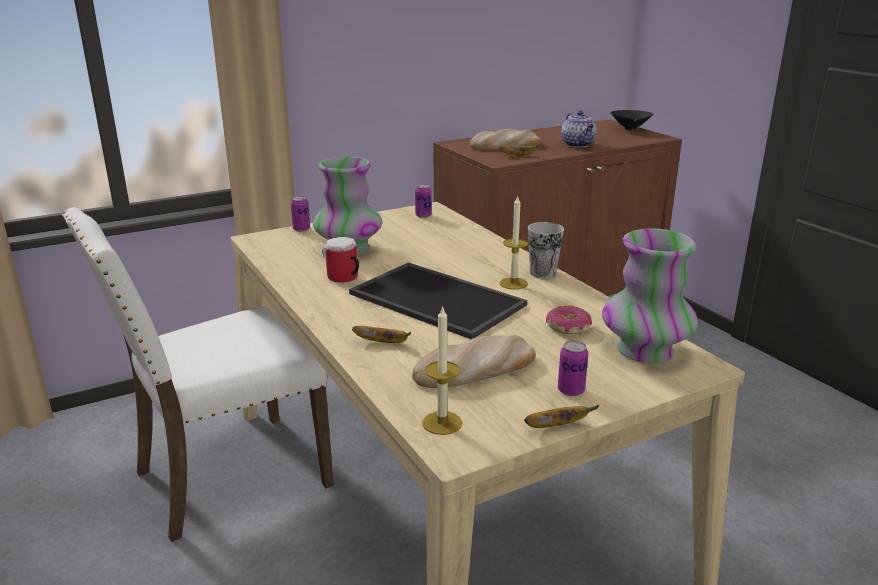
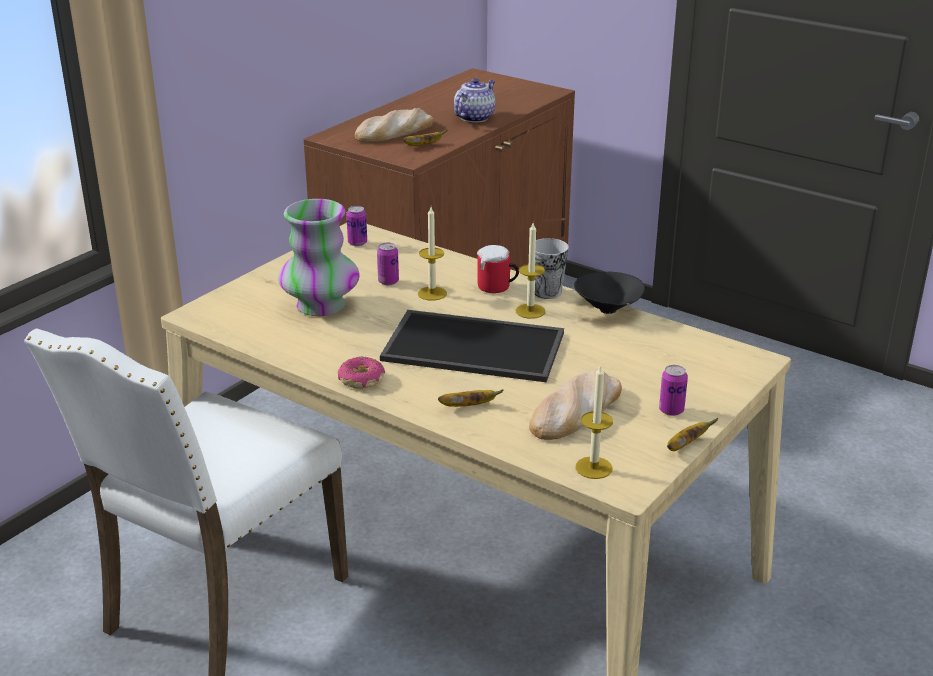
camera: 25 degrees left, 5 degrees up
can [291,196,310,232] -> can moved to [377,243,399,285]
mug [322,237,359,283] -> mug moved to [477,245,519,293]
donut [546,306,592,334] -> donut moved to [338,356,385,388]
teapot [561,111,597,148] -> teapot turned 105 degrees counterclockwise [454,78,496,123]
vase [602,228,698,363] -> none
black bowl [610,110,653,130] -> black bowl moved to [574,271,645,314]
none -> candle [418,207,447,301]

